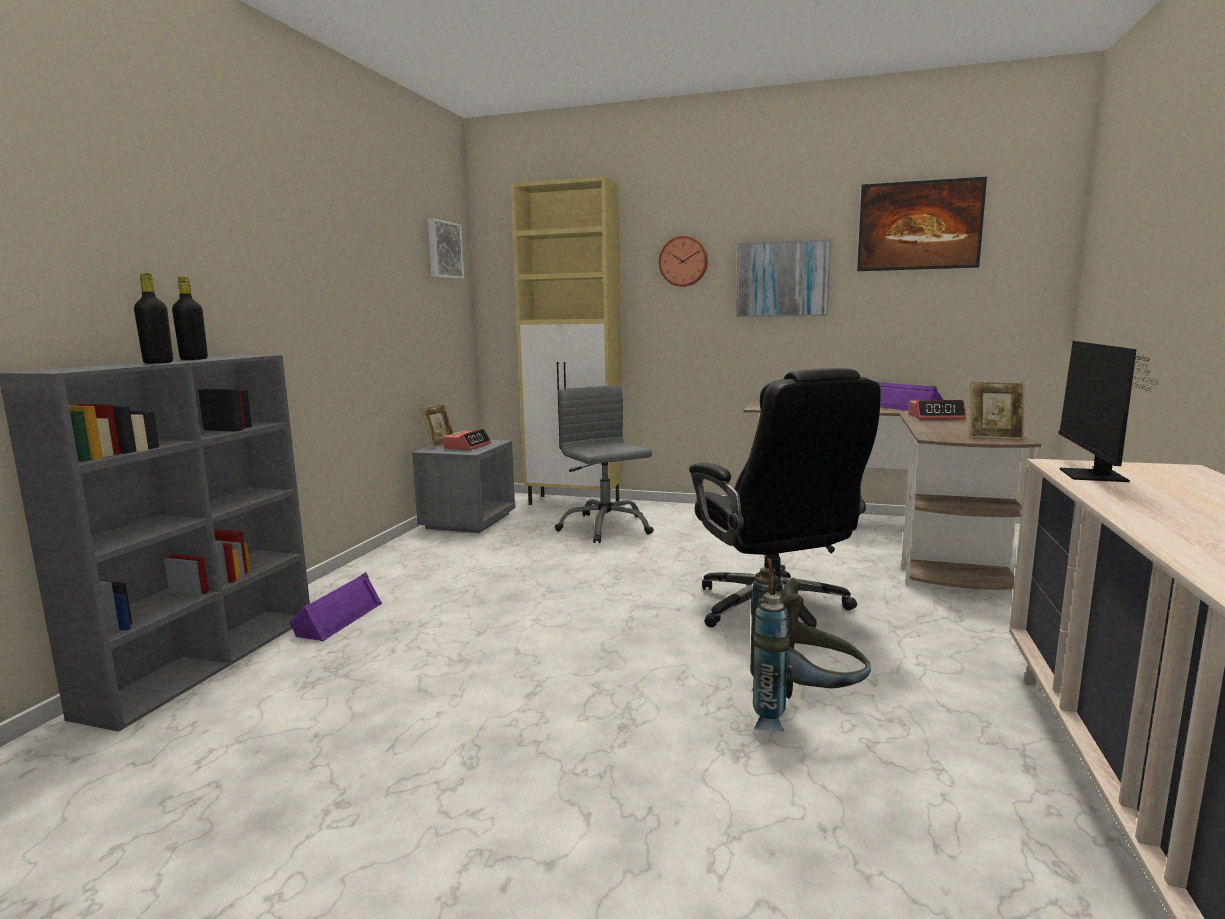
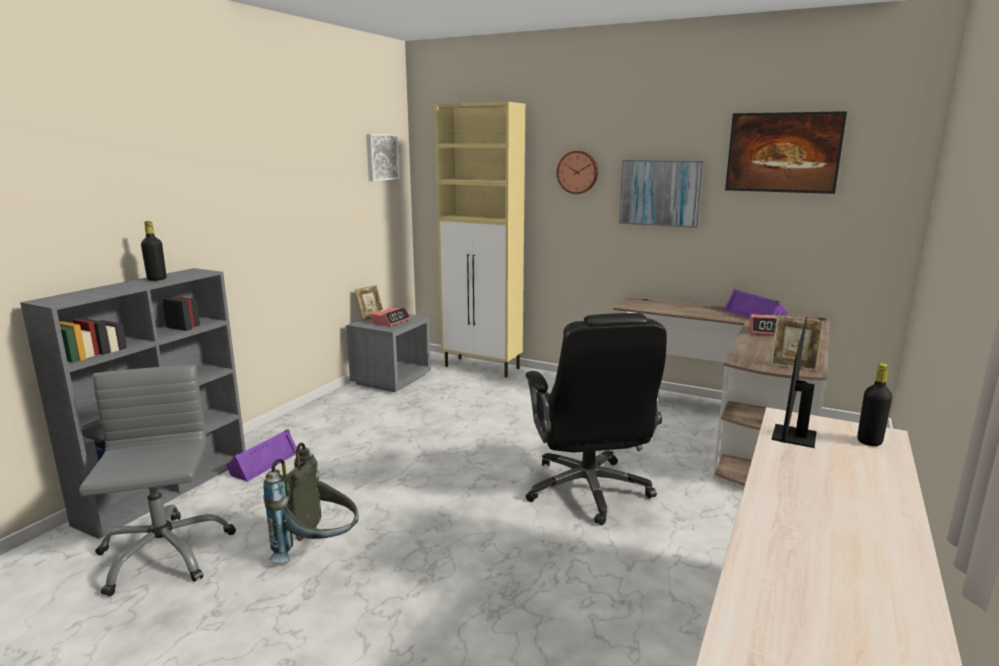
camera: 10 degrees right, 5 degrees up
black bottle [134,273,173,364] -> black bottle moved to [857,363,892,446]
grey office chair [555,386,654,543] -> grey office chair moved to [79,365,236,596]
grey backpack [750,558,871,731] -> grey backpack moved to [263,443,359,563]

